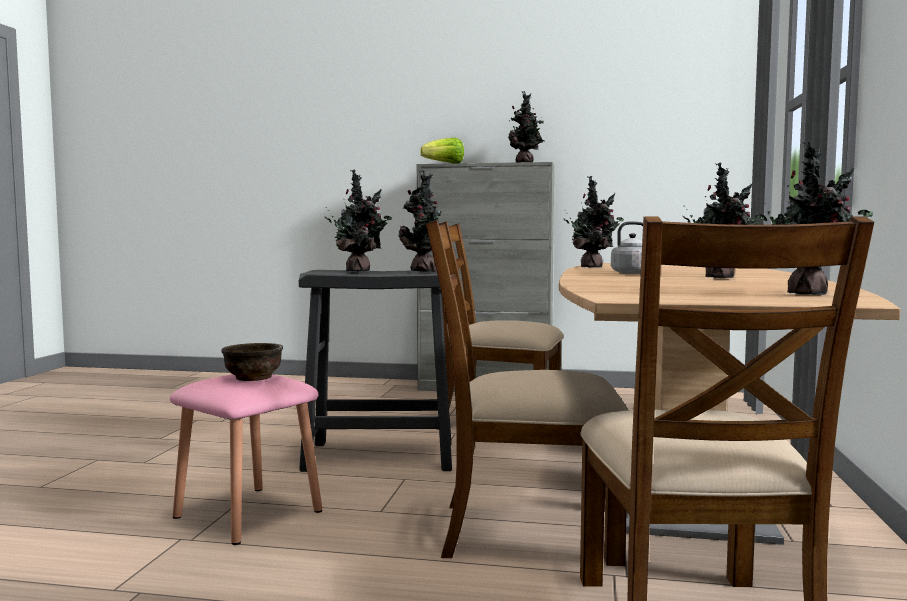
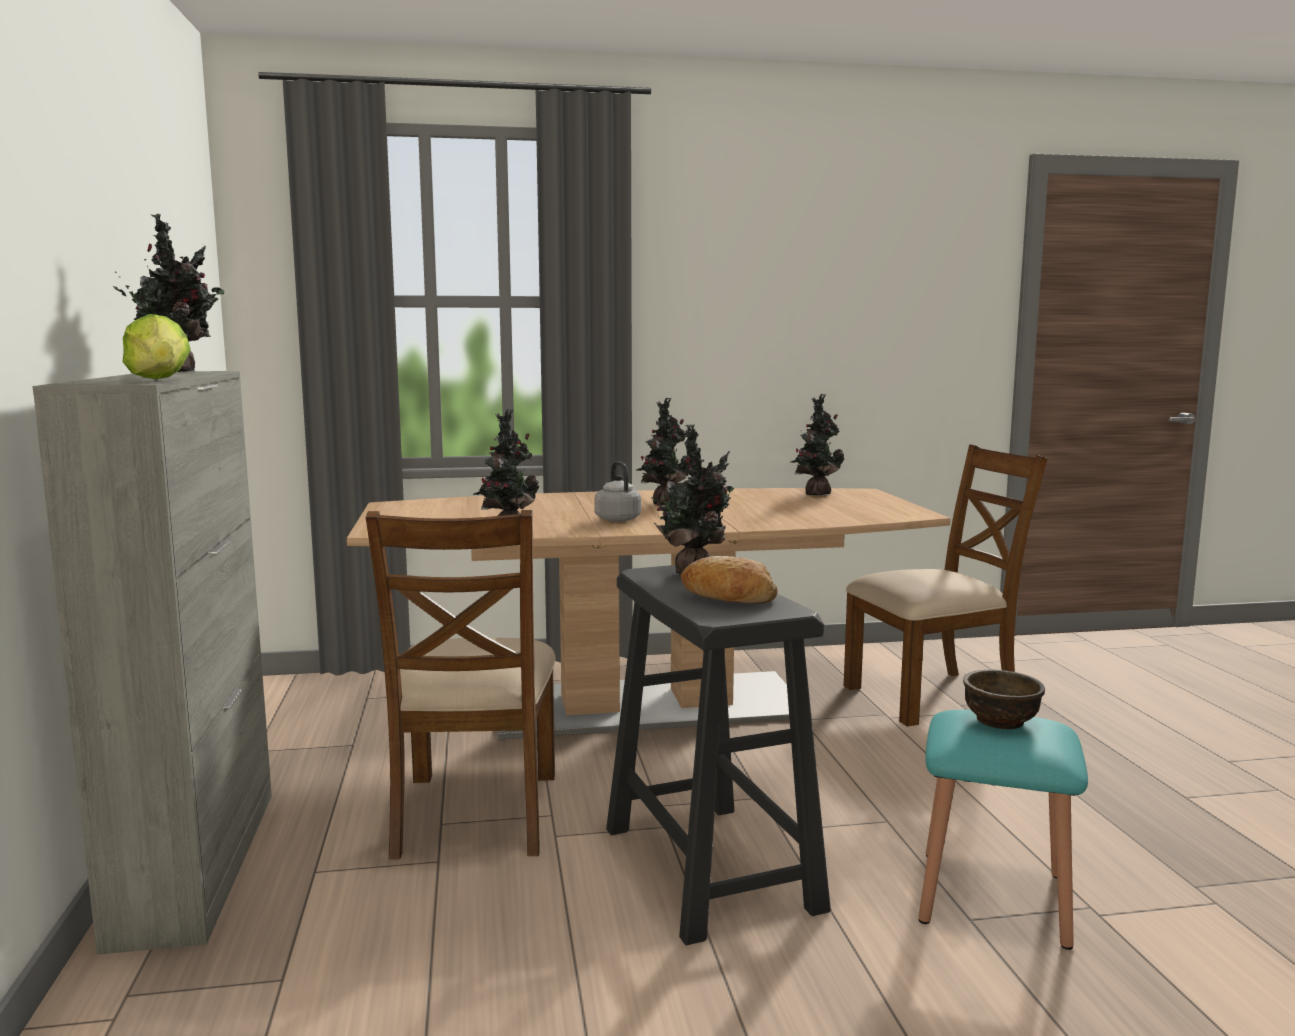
camera: 110 degrees left, 5 degrees up
pink stool [170,374,322,545] -> turquoise stool [918,710,1088,950]
potted plant [324,169,392,272] -> bread [681,556,778,604]
brown chair [426,220,629,566] -> none

